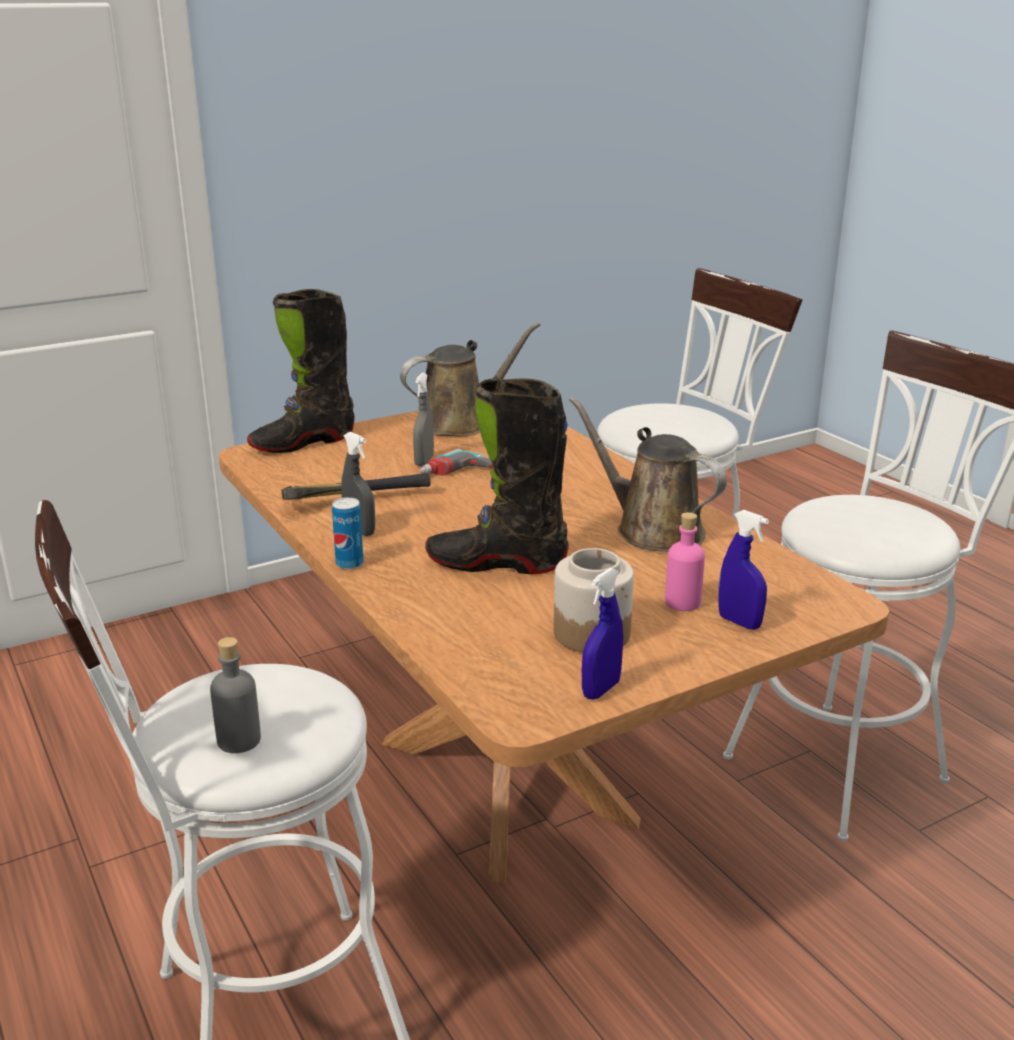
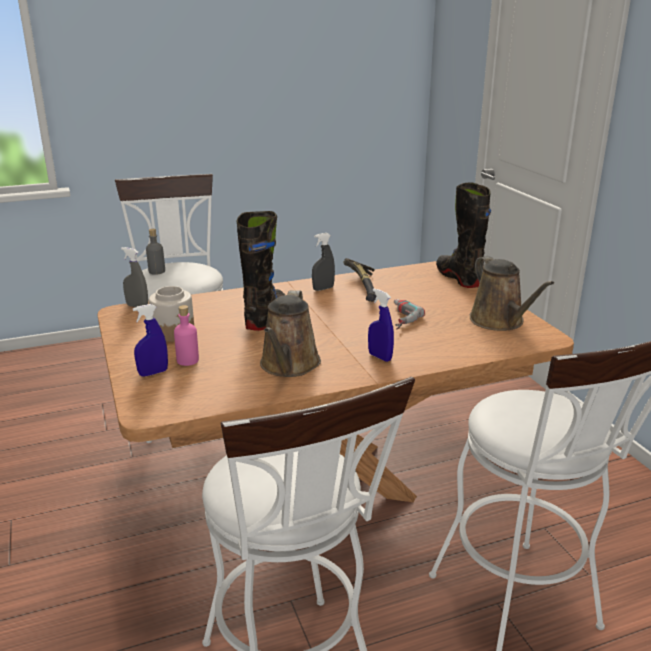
camera: 100 degrees right, 0 degrees up
can [332,497,364,570] -> none
grey spray bottle [413,373,434,466] -> grey spray bottle moved to [121,247,148,307]
brown watering can [569,397,727,552] -> brown watering can turned 135 degrees clockwise [260,290,321,377]
blue spray bottle [582,568,623,700] -> blue spray bottle moved to [368,288,394,362]

